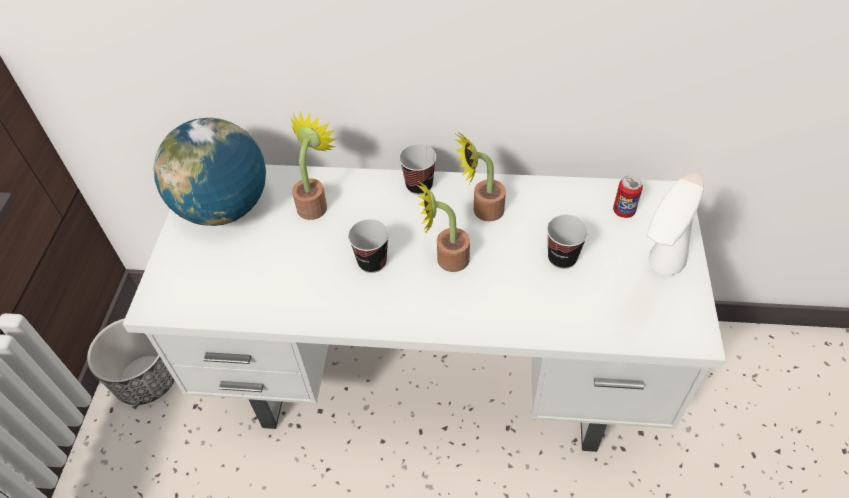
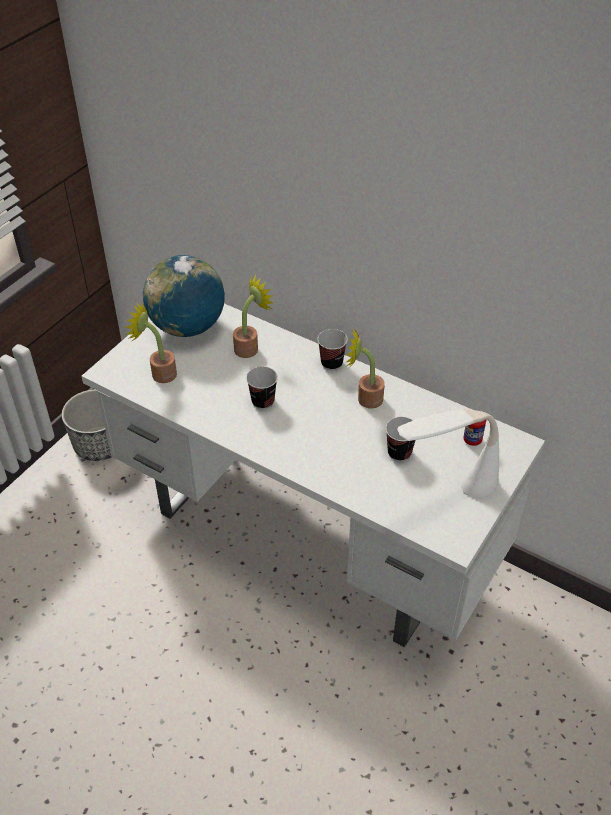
camera: 25 degrees right, 5 degrees down
potted plant [417,180,470,272] -> potted plant moved to [125,300,177,383]

